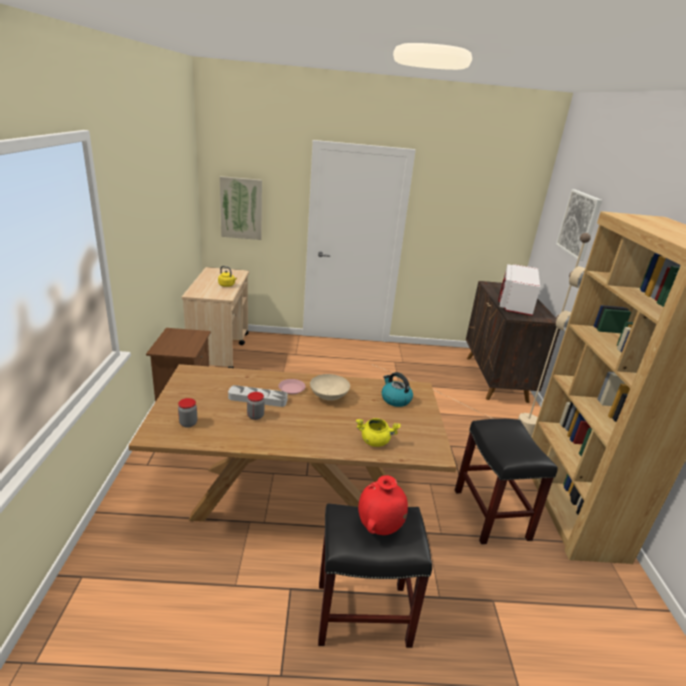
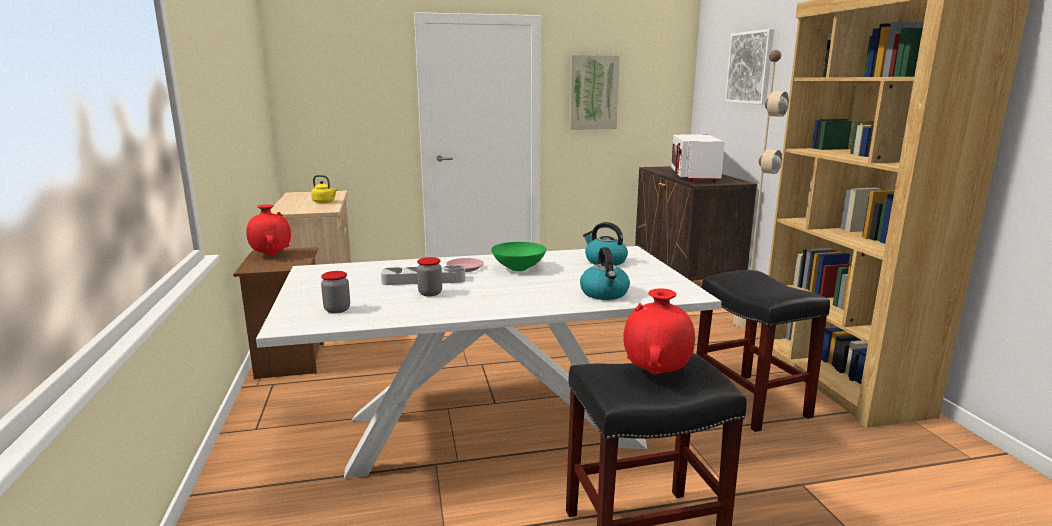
camera: 10 degrees left, 10 degrees down
brown dining table [129,364,457,522] -> white dining table [256,246,722,479]
picture [220,176,262,240] -> picture moved to [569,55,620,130]
beige bowl [310,374,350,401] -> green bowl [491,242,546,271]
yellow cooking pot [356,418,401,447] -> kettle [580,247,630,300]
none -> red vase [246,204,291,256]

